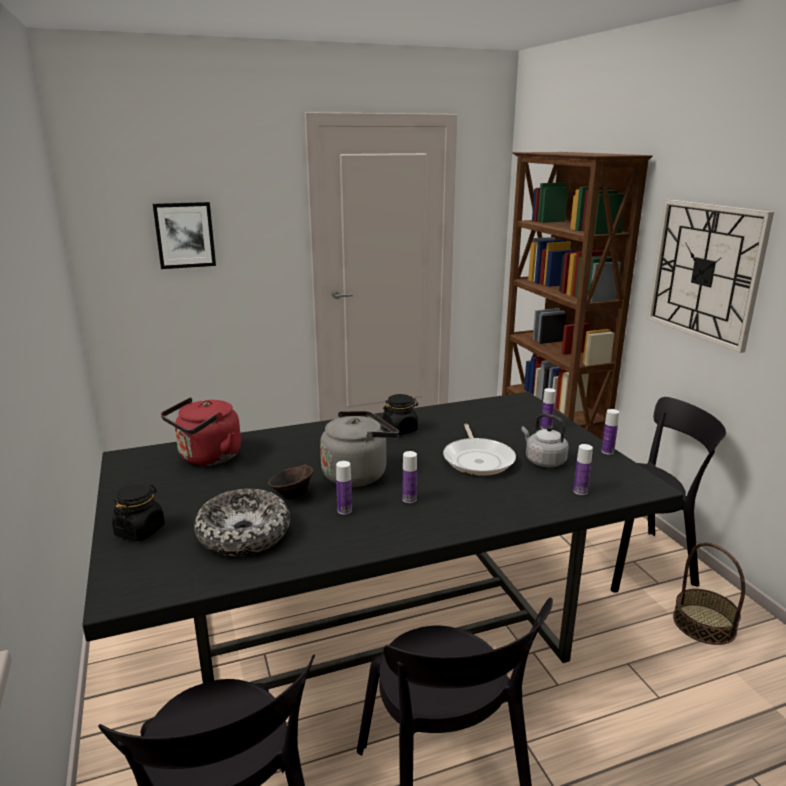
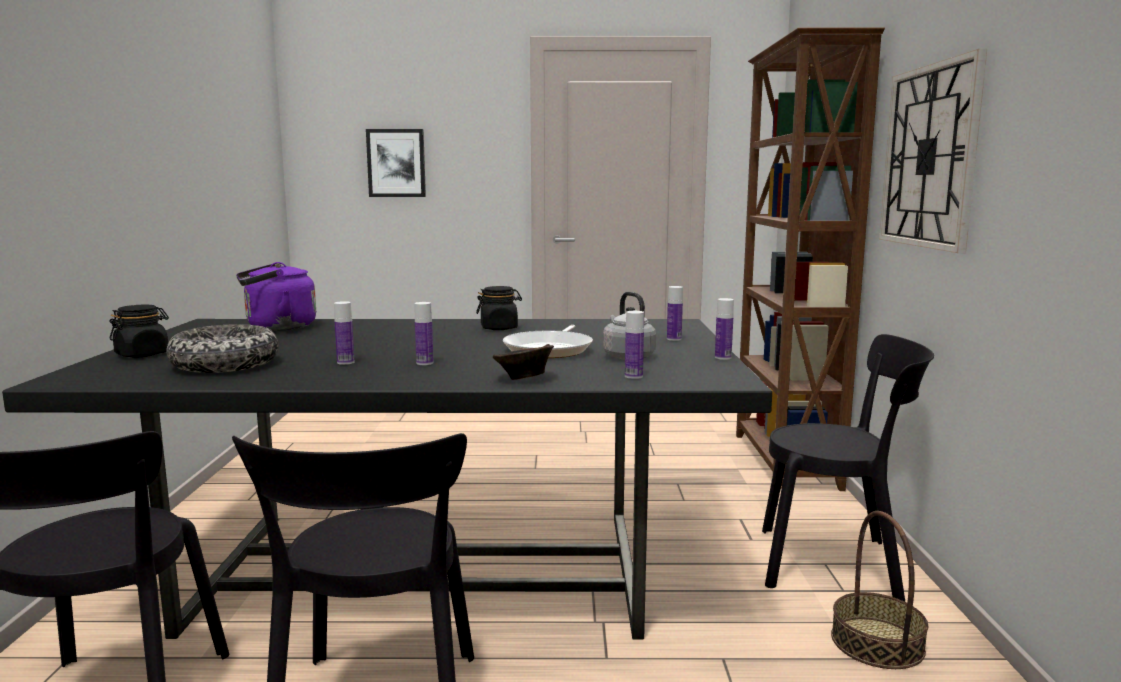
camera: 20 degrees right, 10 degrees down
red kettle [161,397,241,466] -> purple kettle [236,262,316,331]
brown bowl [268,464,314,500] -> brown bowl moved to [493,344,554,380]
grey kettle [320,411,399,487] -> none

